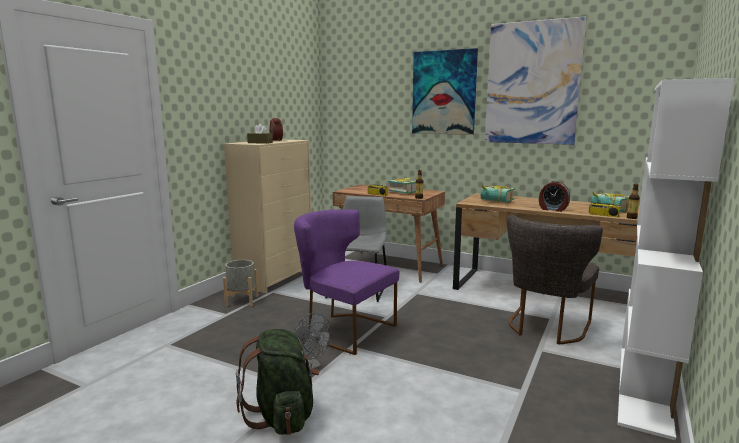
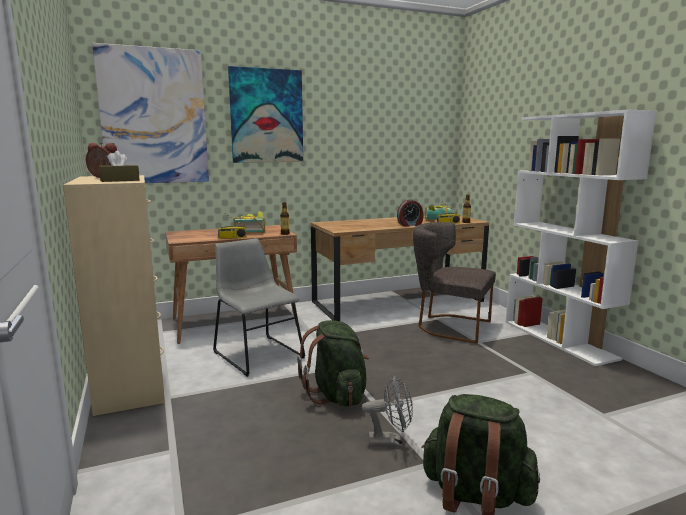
camera: 50 degrees left, 0 degrees up
grey planter [223,260,258,306] -> none
purple chair [294,209,400,355] -> green backpack [297,320,369,407]
book [481,185,515,203] -> none
picture [485,17,586,145] -> picture moved to [92,43,209,183]
grey chair [507,215,603,345] -> grey chair turned 135 degrees clockwise [413,222,496,343]

